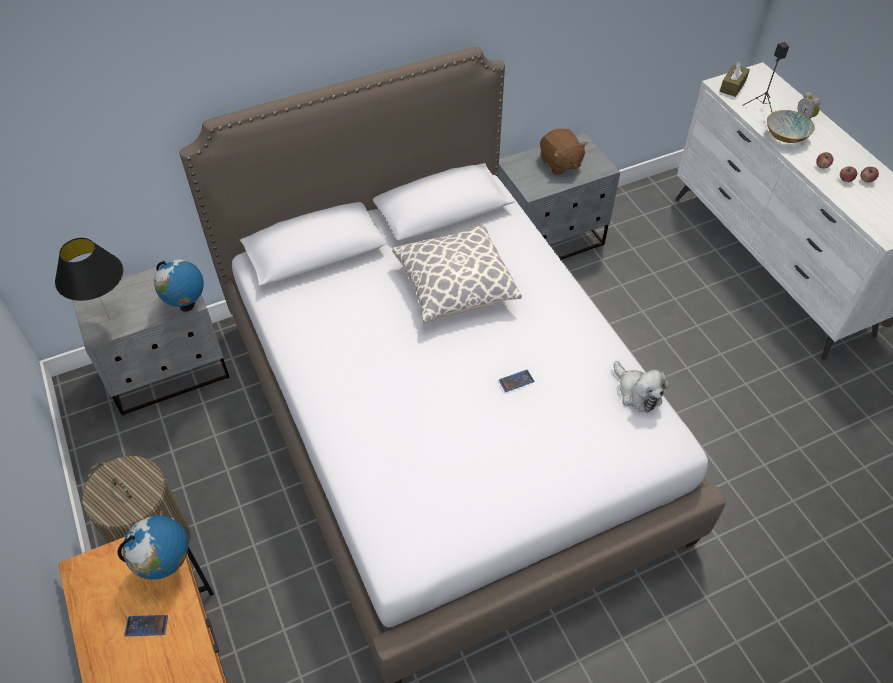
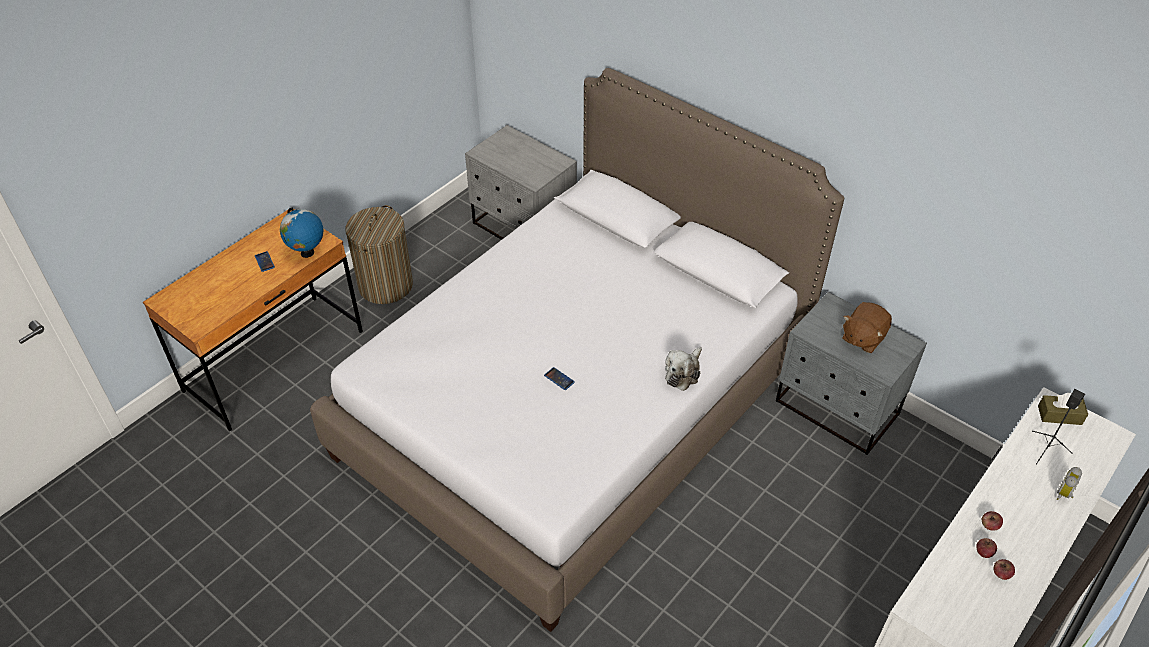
camera: 65 degrees right, 5 degrees down
black table lamp [55,238,123,320] -> none
globe [154,259,204,312] -> none
pillow [392,225,522,324] -> none
plush toy [614,361,669,413] -> plush toy moved to [665,347,702,391]
bowl [767,110,815,143] -> none

